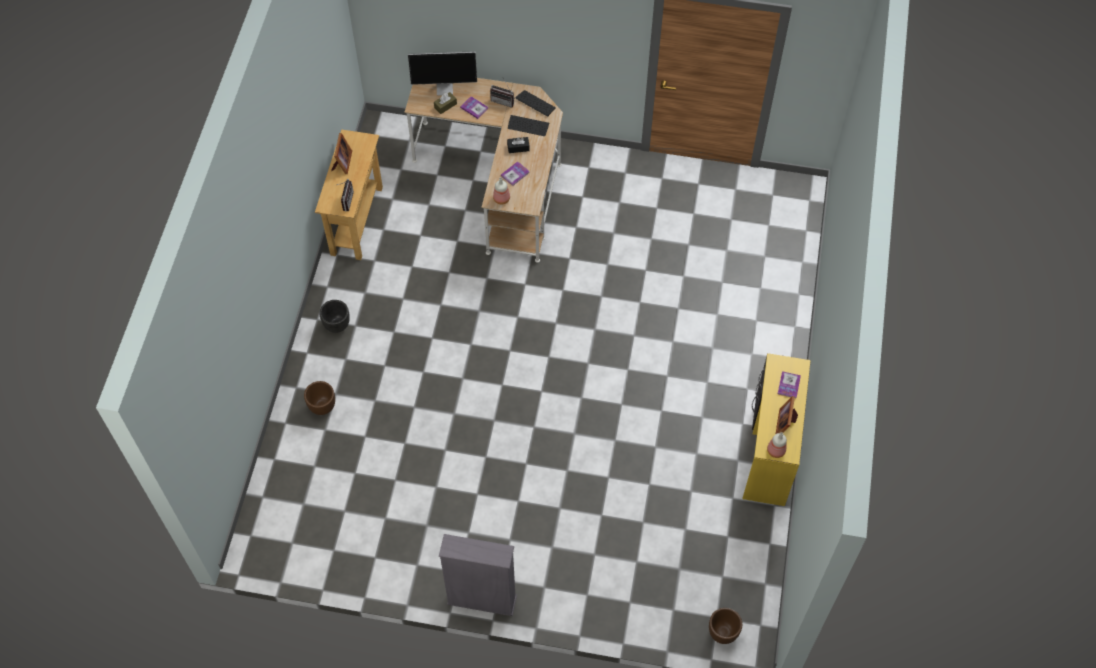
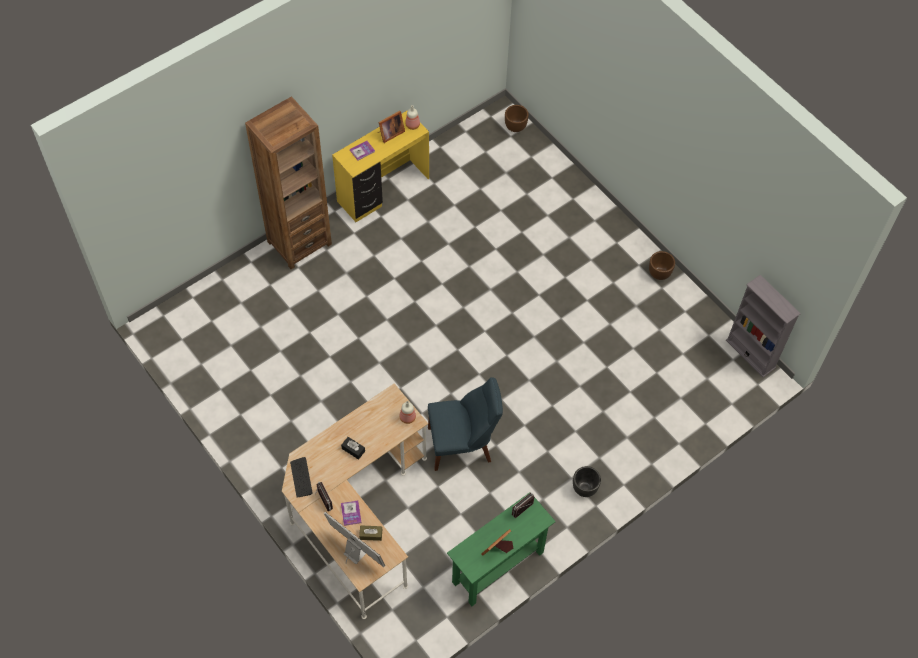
camera: 140 degrees left, 0 degrees up
brown planter [304,381,335,415] -> brown planter moved to [649,251,675,280]
beige console table [315,129,383,260] -> green console table [447,492,556,606]
grey bookcase [439,534,517,616] -> grey bookcase moved to [726,275,801,377]
book [501,161,529,186] -> none
keyboard [508,115,549,136] -> none
none -> brown bookcase [245,96,332,269]
none -> blue chair [428,377,503,471]

